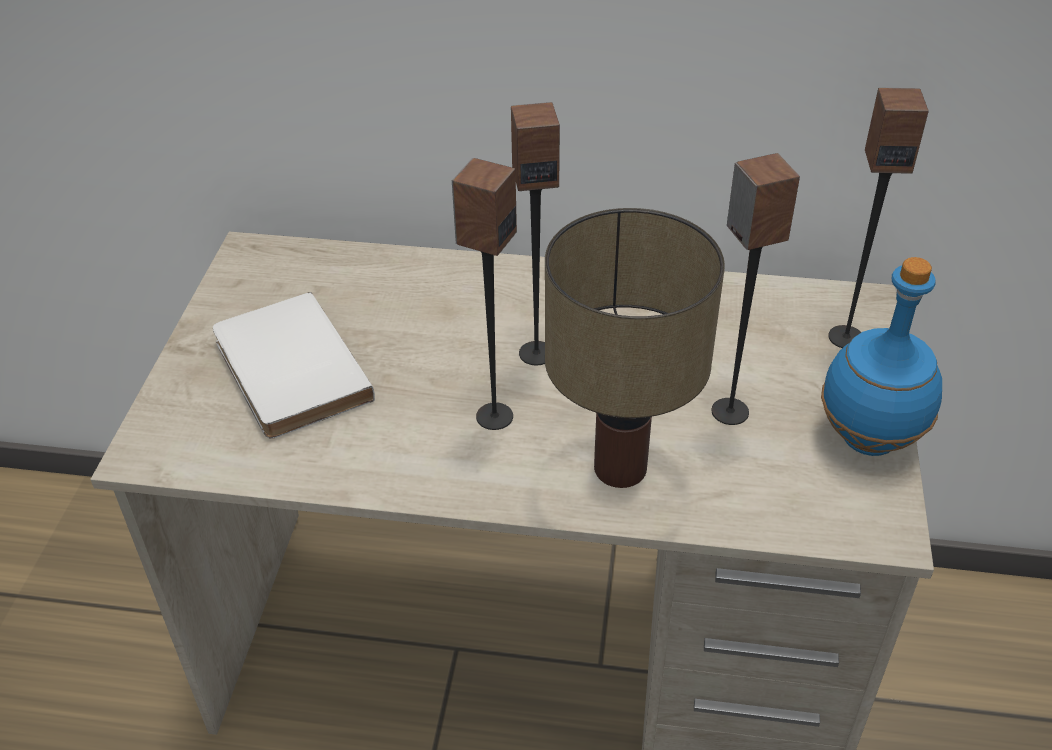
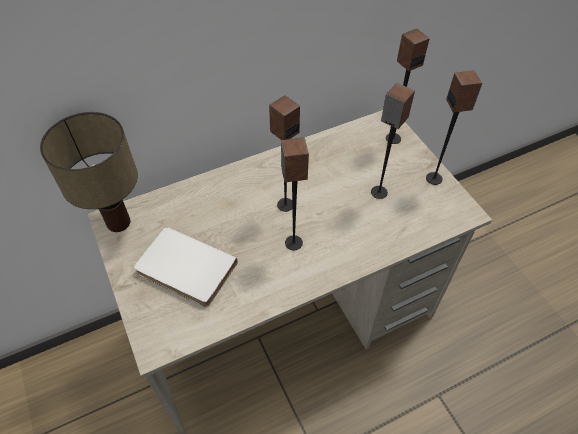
camera: 35 degrees left, 10 degrees up
table lamp [545,208,725,488] -> table lamp moved to [40,112,138,232]
blue bottle [821,257,942,456] -> speaker [426,70,483,185]

